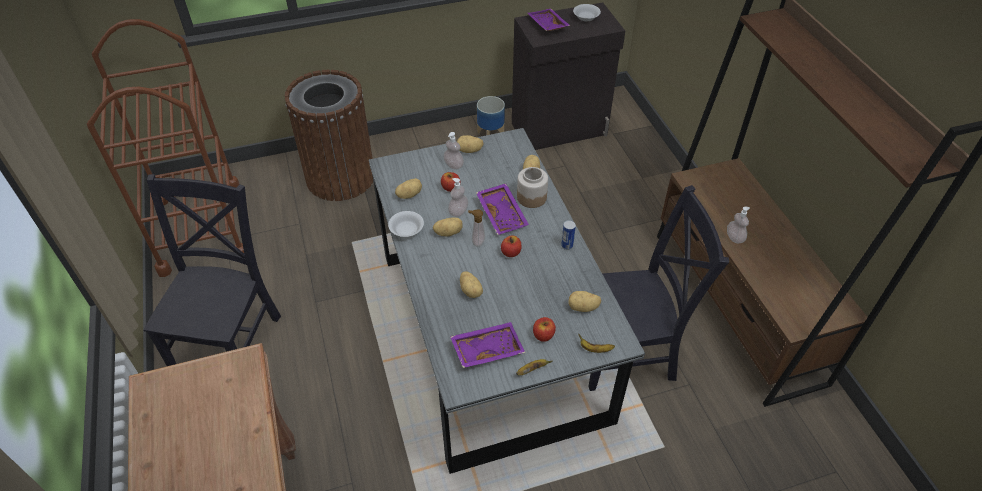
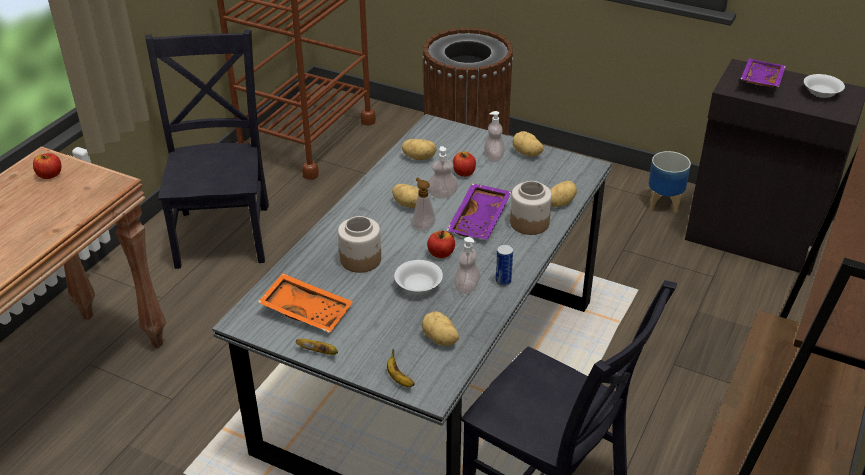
camera: 45 degrees right, 10 degrees down
black chair [143,174,281,366] -> black chair turned 60 degrees counterclockwise [145,30,269,269]
white bowl [388,211,424,237] -> white bowl moved to [394,260,443,294]
purple tray [450,322,525,368] -> orange tray [258,273,353,333]
potato [460,271,483,298] -> jar [338,216,381,273]
apple [533,317,556,342] -> apple moved to [33,153,61,179]
soap dispenser [727,207,750,243] -> soap dispenser moved to [454,237,480,294]

